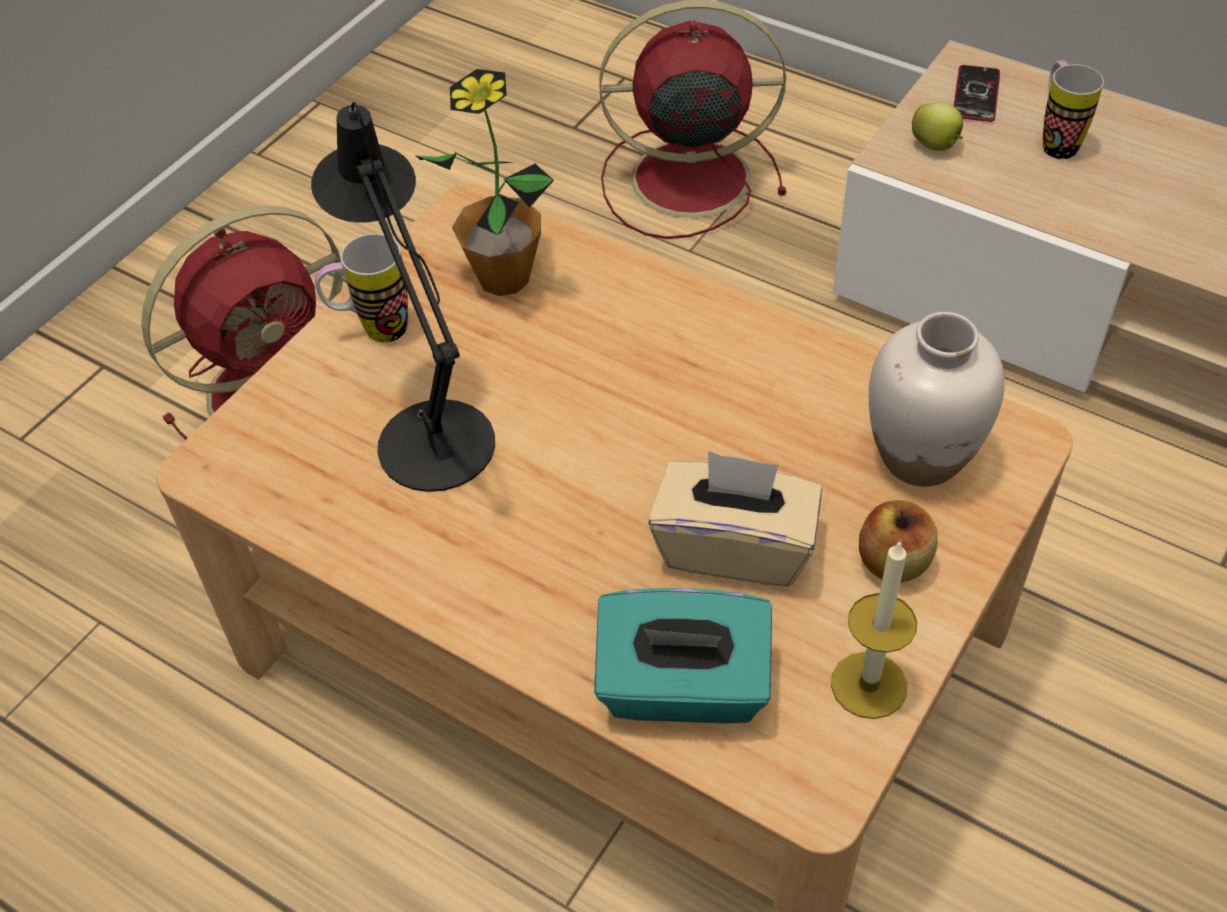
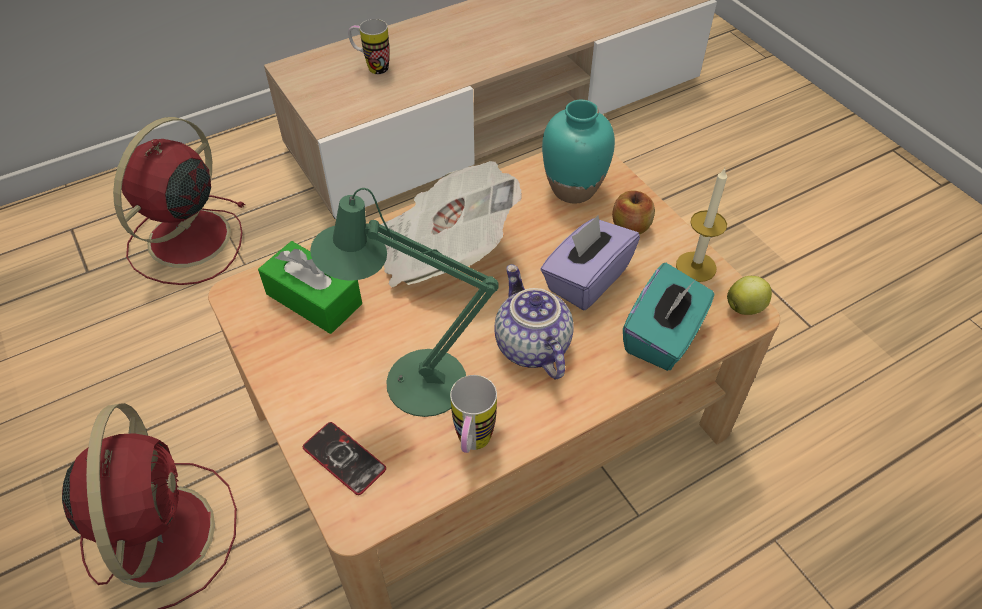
camera: 65 degrees left, 0 degrees up
black table lamp [311,102,495,492] -> green table lamp [310,188,499,417]
mug [315,234,408,342] -> mug moved to [450,375,497,453]
potted plant [415,69,554,296] -> green tissue box [258,241,362,334]
beige tissue box [648,450,822,587] -> purple tissue box [540,215,640,310]
white vase [869,312,1005,487] -> turquoise vase [542,100,615,203]
apple [912,102,963,151] -> apple moved to [727,276,772,315]
phone [954,65,1000,122] -> phone moved to [303,422,386,495]
none -> newspaper [378,161,522,287]
none -> teapot [494,264,573,379]

